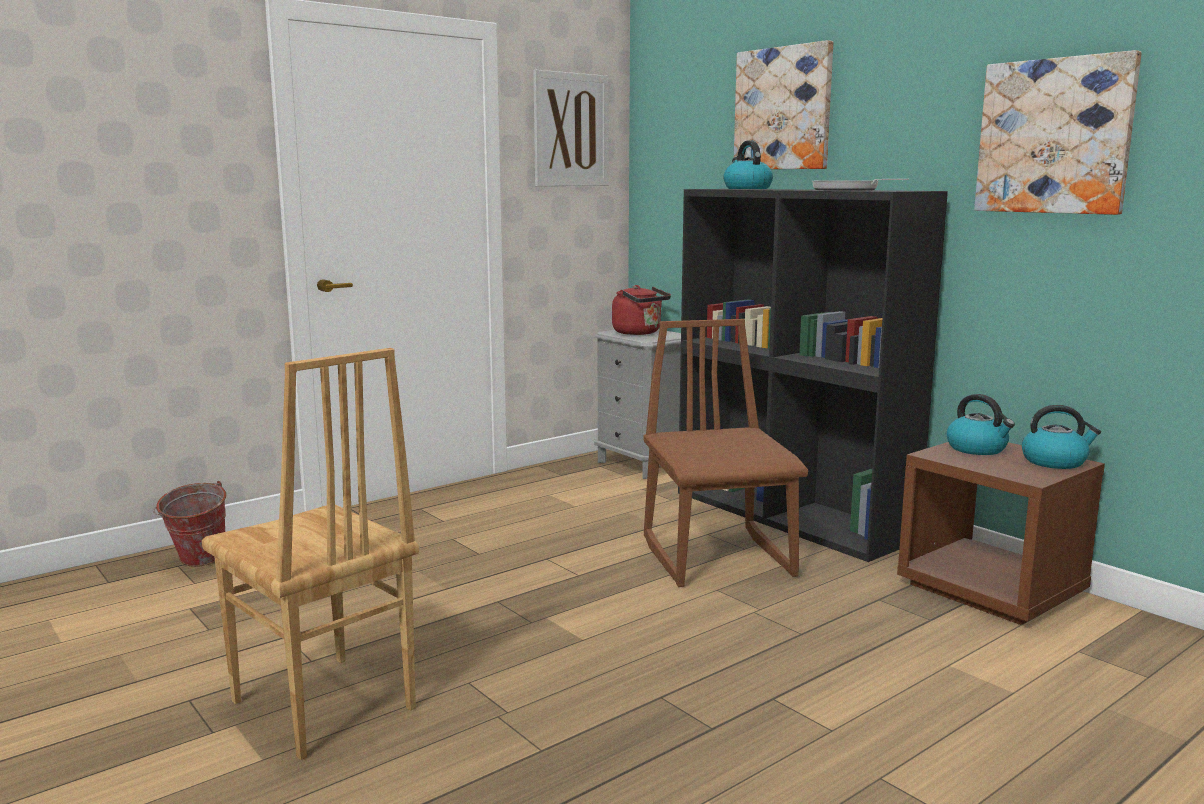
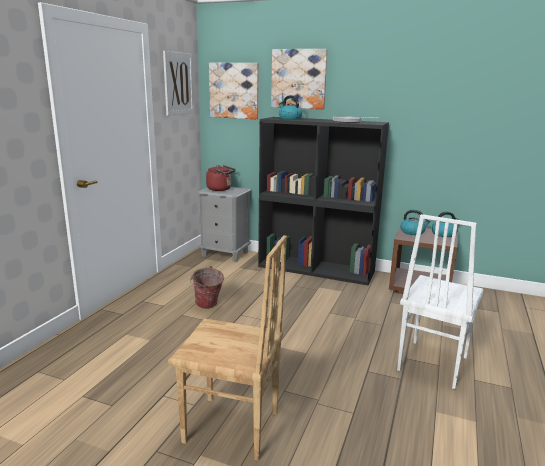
camera: 30 degrees left, 5 degrees up
bucket [153,481,226,567] -> bucket moved to [190,266,224,309]
brown chair [644,319,808,587] -> none
picture [974,50,1142,215] -> picture moved to [209,63,259,119]
none -> white chair [397,214,484,389]

